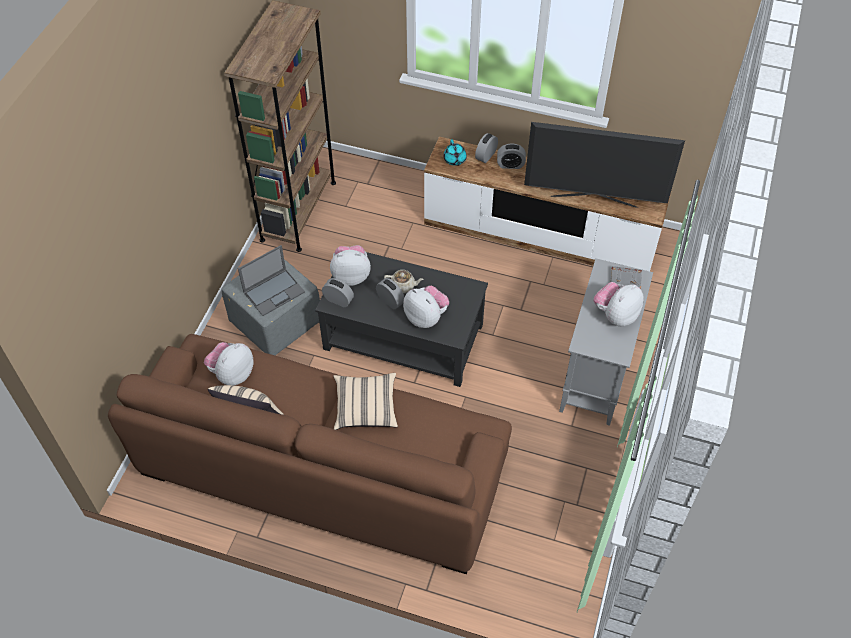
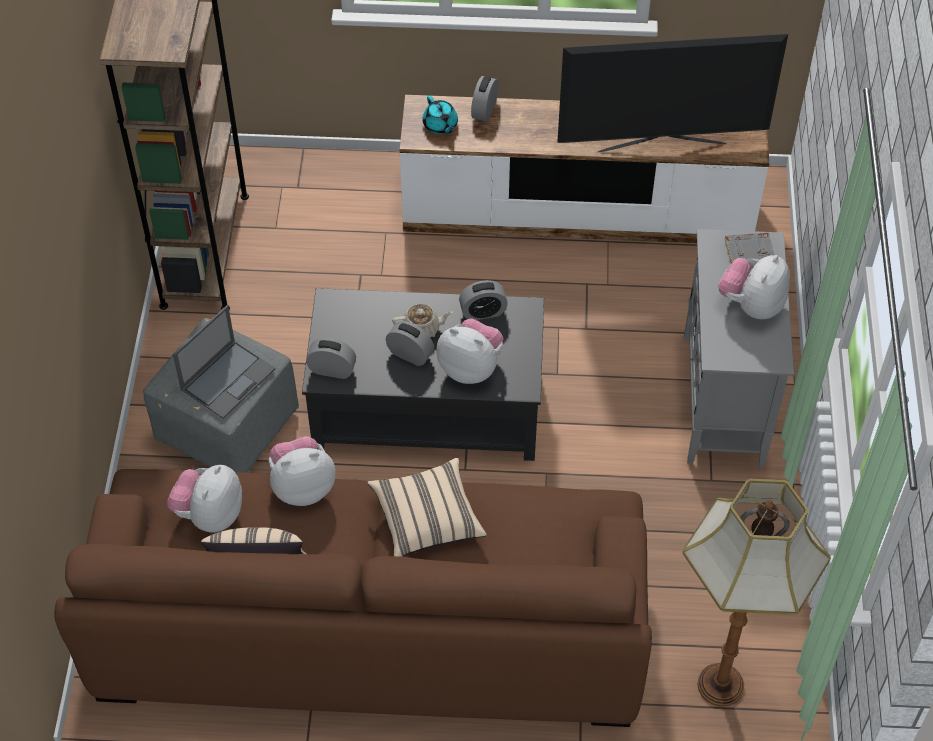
camera: 15 degrees left, 0 degrees up
plush toy [330,245,371,286] -> plush toy moved to [269,436,336,506]
alarm clock [497,143,526,169] -> alarm clock moved to [459,280,508,320]
none -> floor lamp [683,479,831,707]

